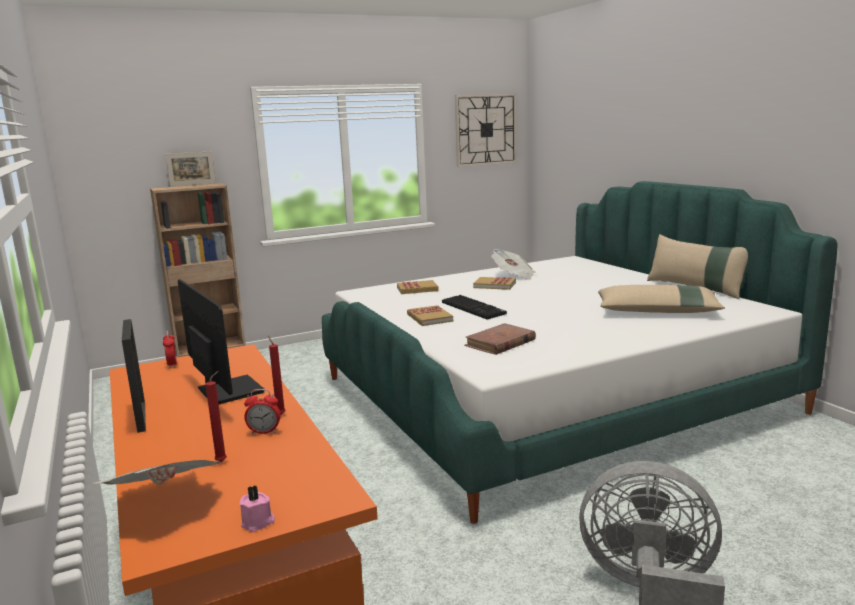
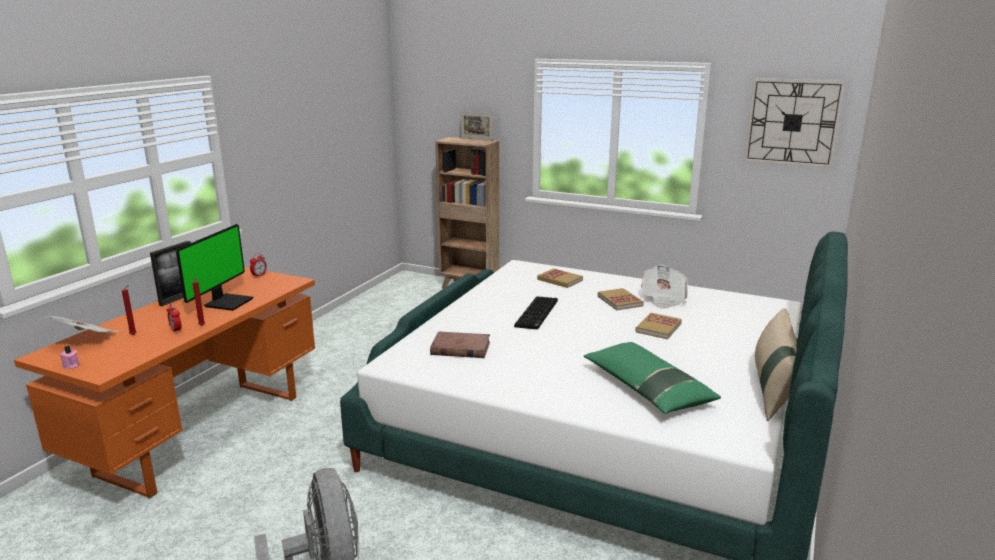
camera: 50 degrees right, 5 degrees up
book [407,305,453,326] -> book moved to [635,313,682,339]
beige pillow [598,285,725,313] -> green pillow [584,342,721,414]

